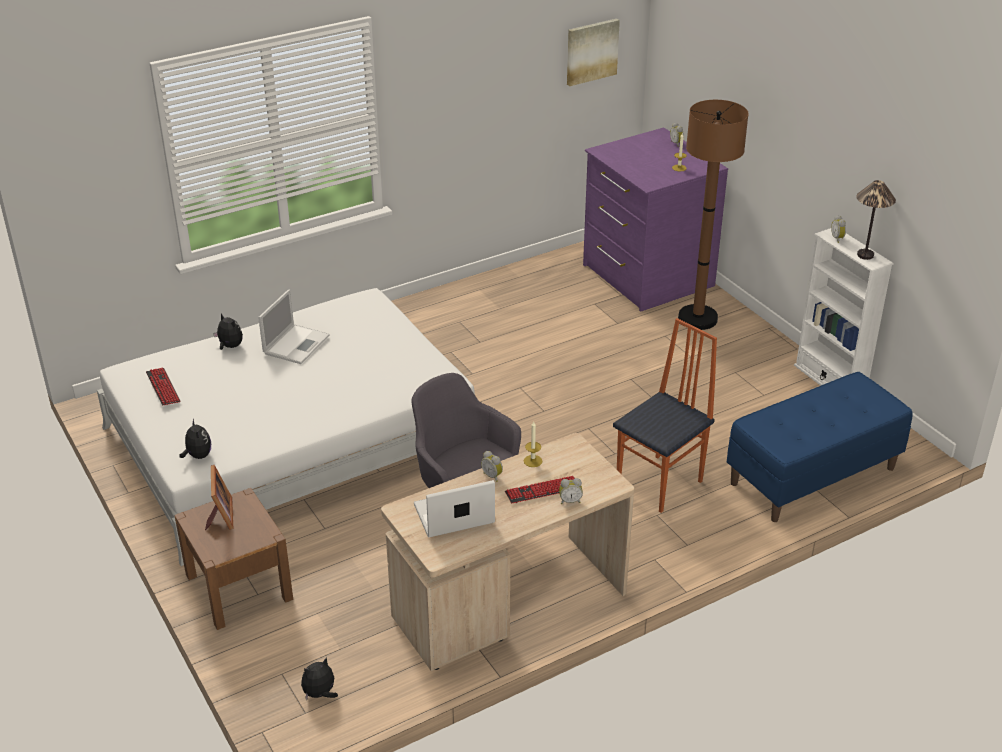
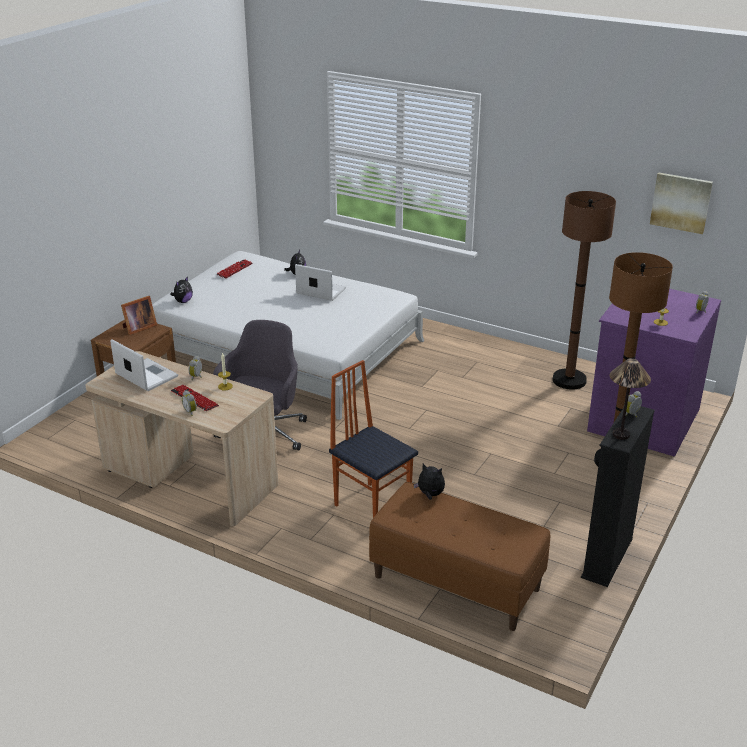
camera: 60 degrees right, 5 degrees down
laptop [258,290,330,364] -> laptop turned 150 degrees counterclockwise [295,264,346,301]
plush toy [301,657,338,700] -> plush toy moved to [413,464,445,500]
chair [613,318,717,513] -> chair turned 150 degrees counterclockwise [329,360,418,518]
blue bench [727,372,913,522] -> brown bench [369,482,550,631]
white bookcase [794,228,894,386] -> black bookcase [581,406,655,587]
none -> brown floor lamp [552,191,616,390]

